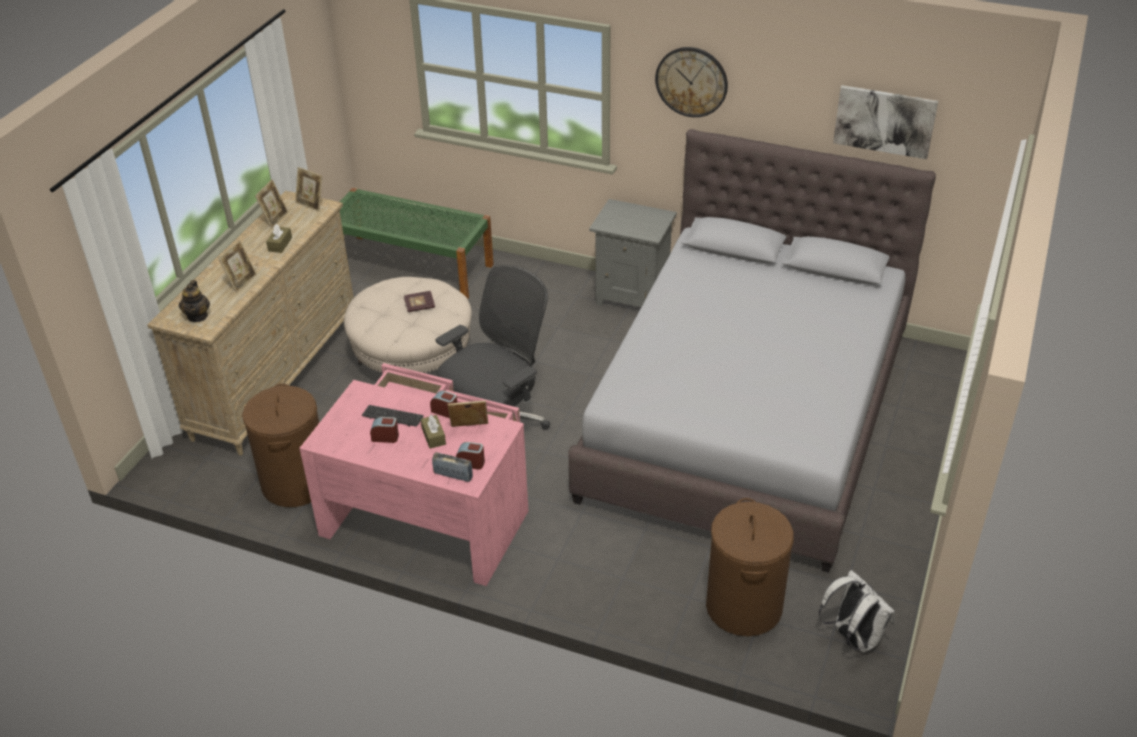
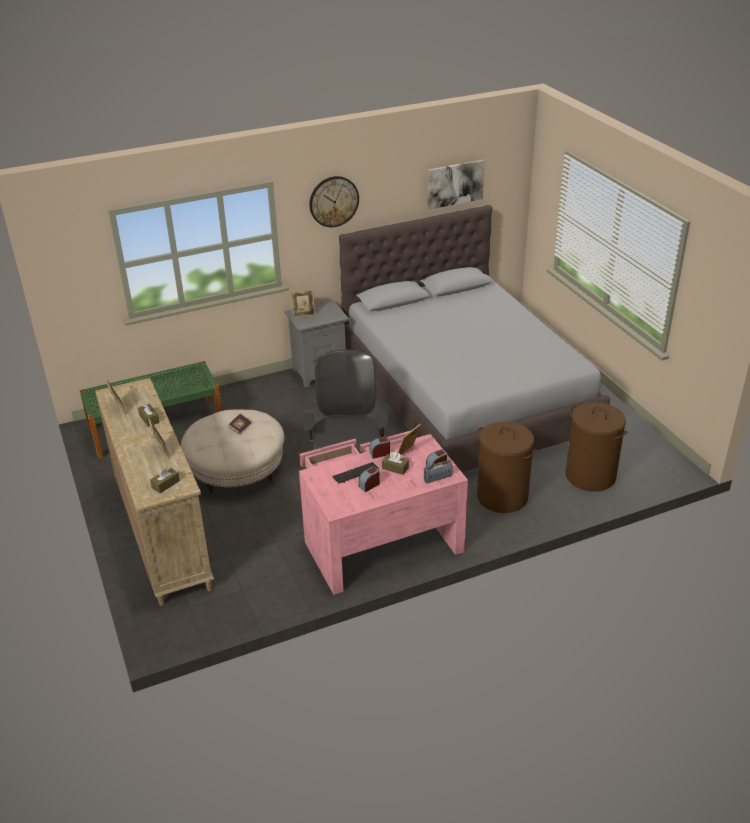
camera: 45 degrees left, 5 degrees down
teapot [179,280,210,322] -> brown tissue box [150,467,180,493]
brown laundry basket [242,383,319,507] -> brown laundry basket moved to [476,422,537,513]
picture frame [295,167,322,212] -> picture frame moved to [291,290,315,318]
white backpack [819,570,895,652] -> none

